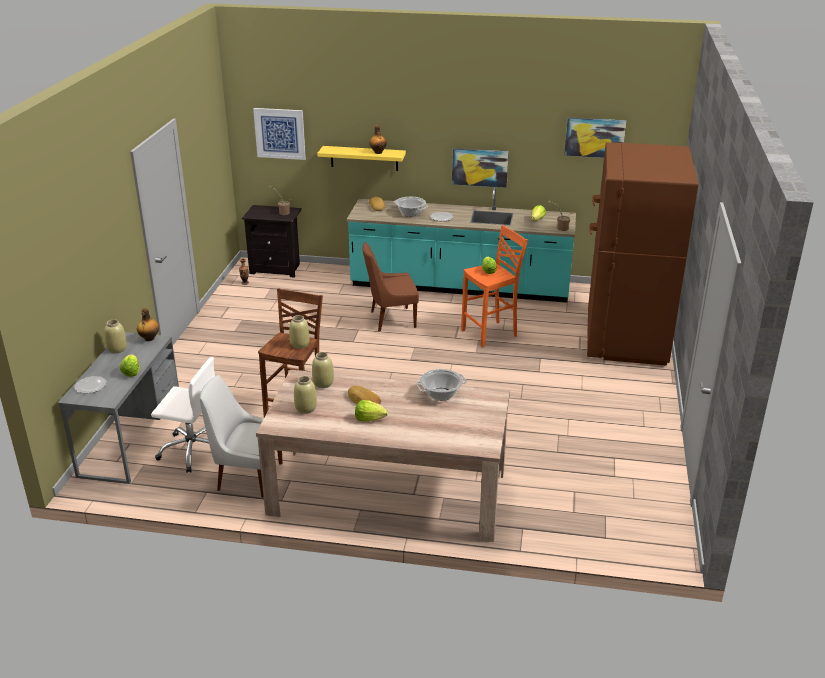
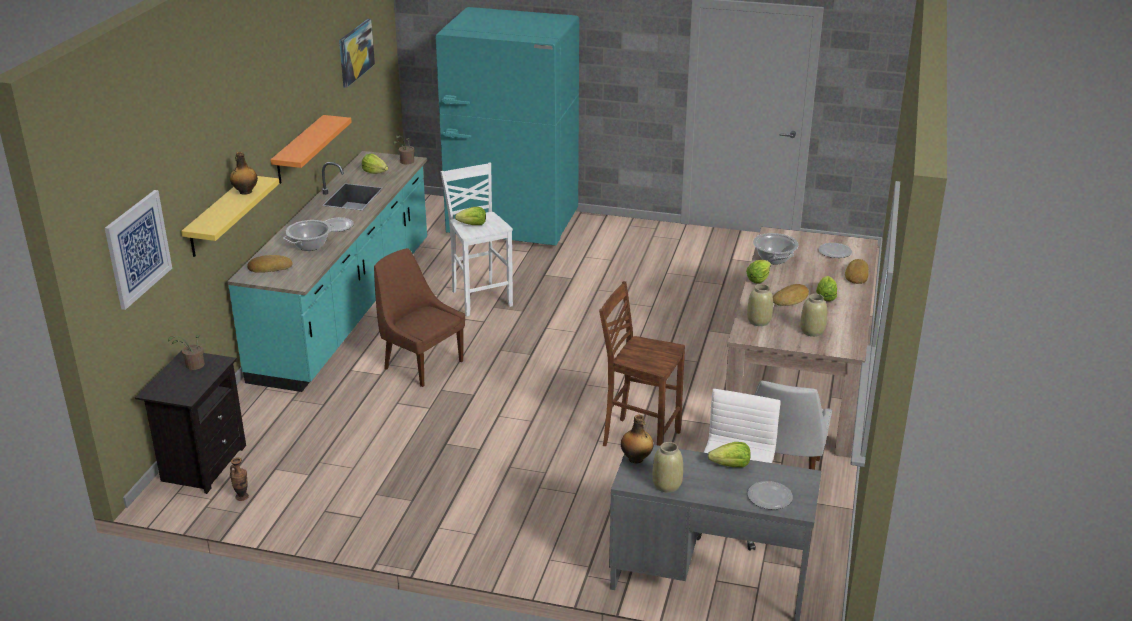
camera: 85 degrees left, 0 degrees up
beige vase [289,315,310,349] -> none
brown chair [362,242,419,332] -> brown chair turned 135 degrees clockwise [374,248,465,387]
picture [452,148,509,188] -> orange shelf [271,115,352,184]
orange stool [461,225,528,348] -> white stool [440,163,513,316]
brown fridge [587,142,698,365] -> turquoise fridge [436,7,579,246]
none -> lettuce [746,260,771,283]
none -> plate [819,243,852,258]
none -> bread [845,259,869,284]

